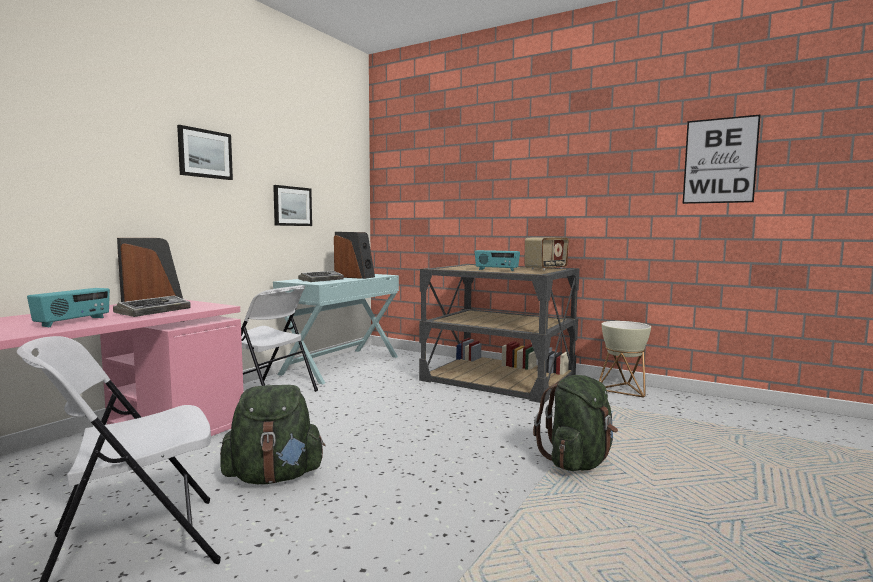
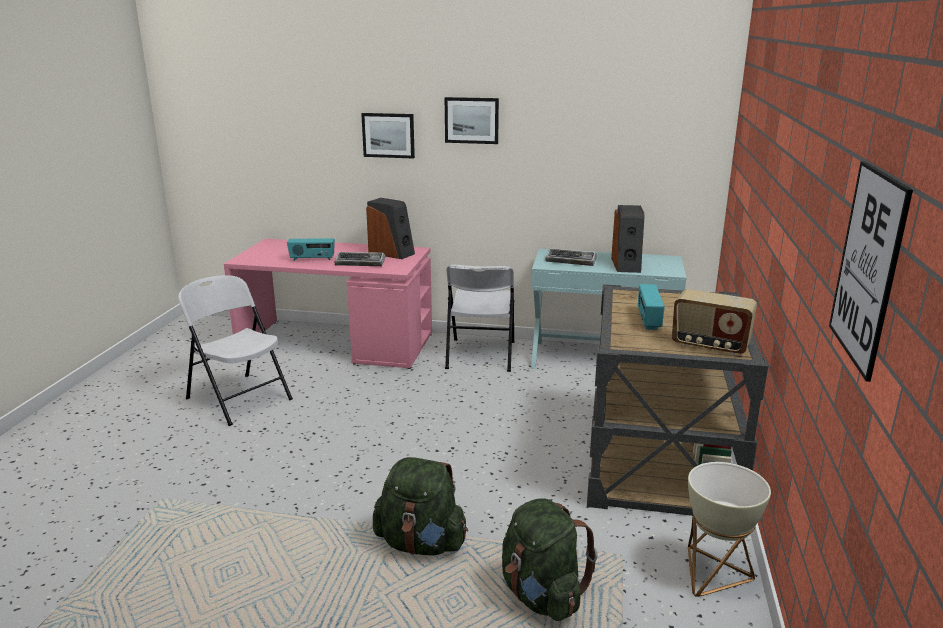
camera: 70 degrees right, 15 degrees up
green backpack [220,385,325,484] -> green backpack moved to [502,498,598,621]
picture [273,185,312,226] -> picture moved to [361,113,415,159]

